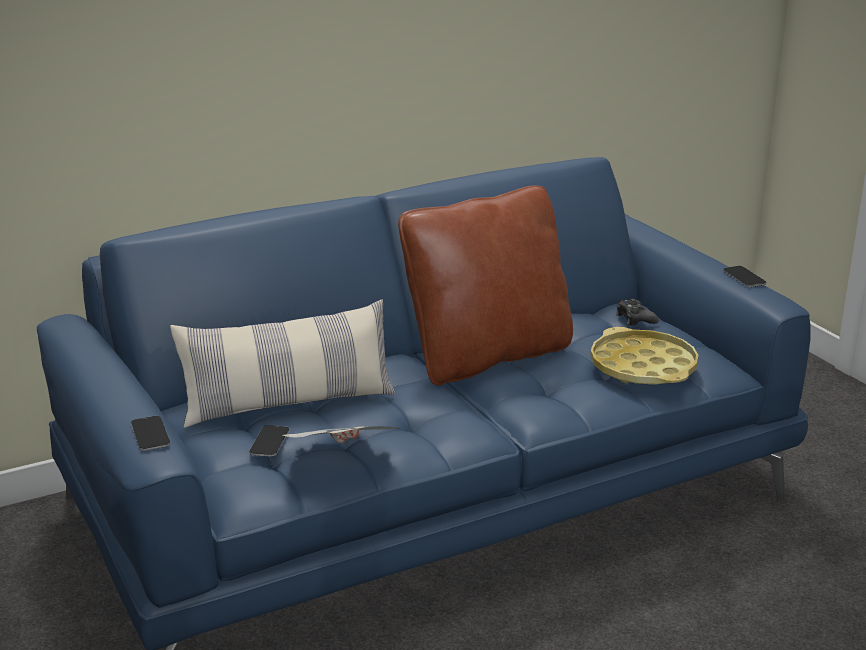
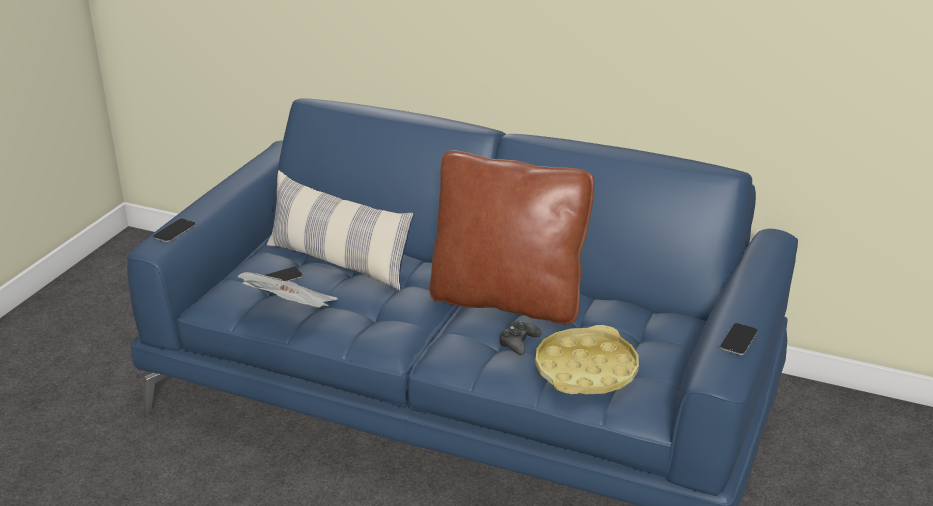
camera: 50 degrees right, 5 degrees up
black game controller [616,299,659,326] -> black game controller moved to [499,320,541,355]

